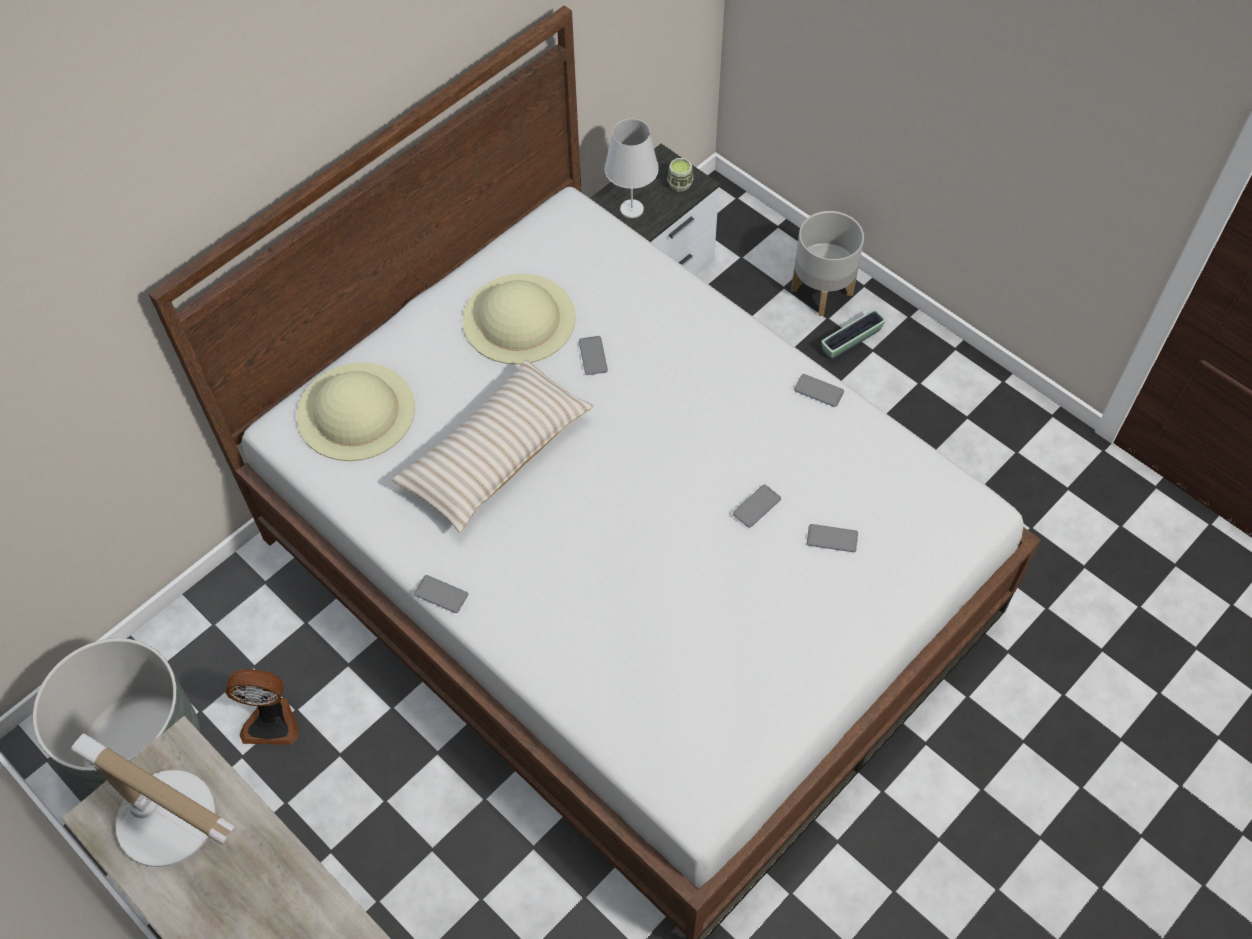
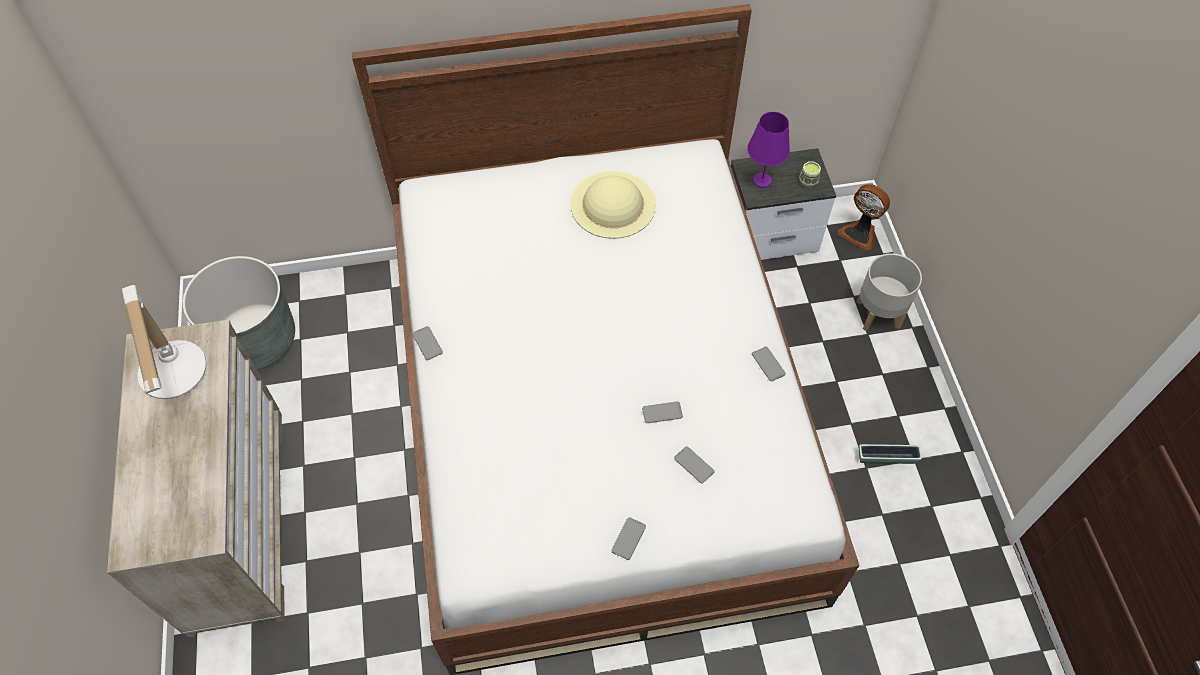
camera: 35 degrees right, 0 degrees up
fan [225,669,299,745] -> fan moved to [838,184,890,250]
beige hat [297,363,415,461] -> none
beige pillow [392,359,594,533] -> none
phone [579,336,608,375] -> phone moved to [612,518,646,560]
white table lamp [604,119,659,218] -> purple table lamp [747,112,790,188]
planter [821,309,886,360] -> planter moved to [859,444,922,464]

